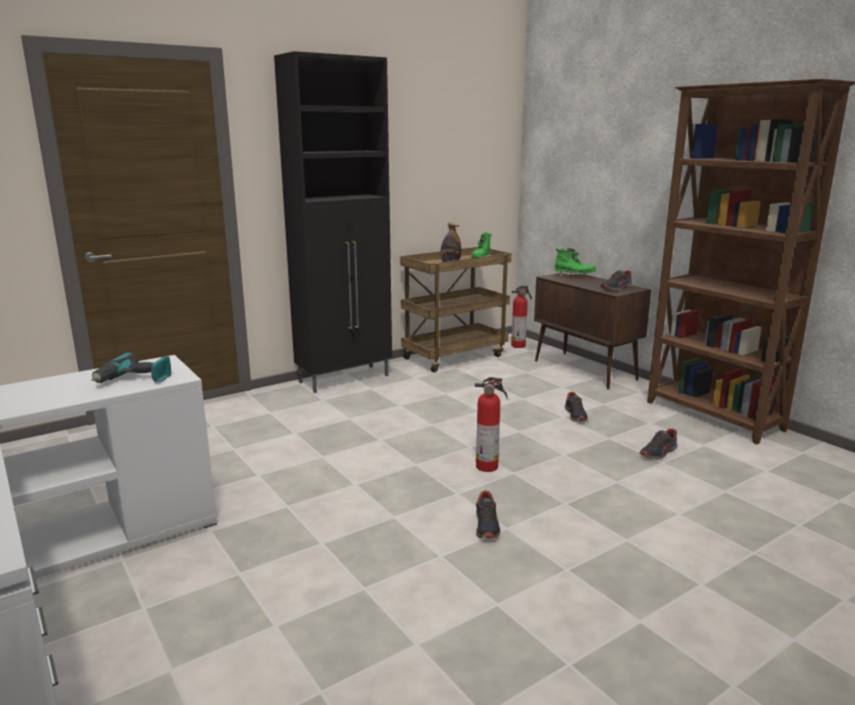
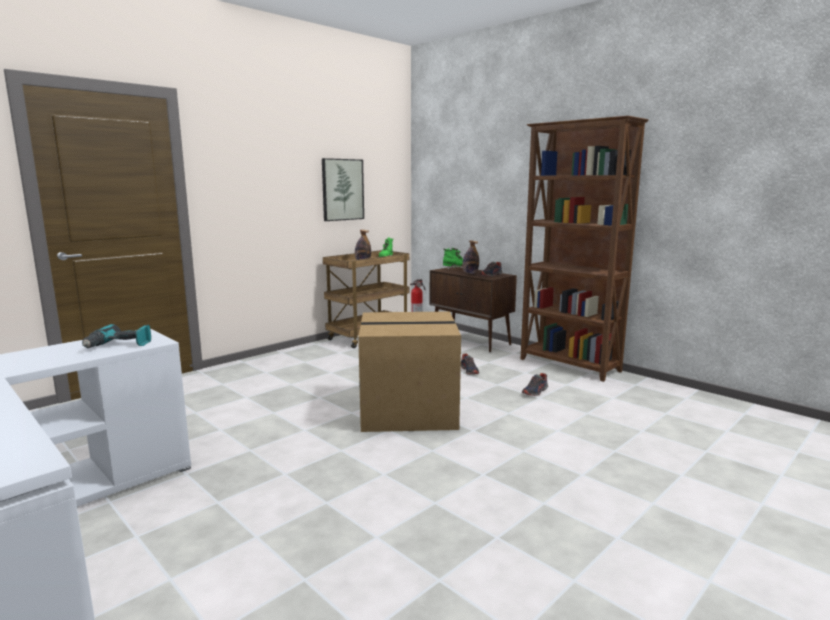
camera: 10 degrees left, 5 degrees down
black cabinet [274,51,392,393] -> none
fire extinguisher [475,377,508,472] -> cardboard box [358,311,461,432]
shoe [476,490,501,538] -> none
none -> picture [322,158,364,221]
none -> bottle [462,241,479,274]

